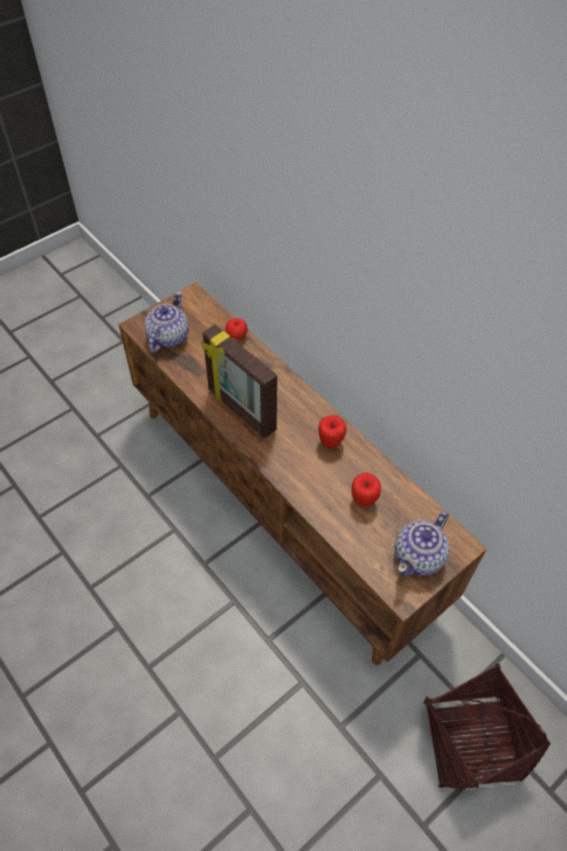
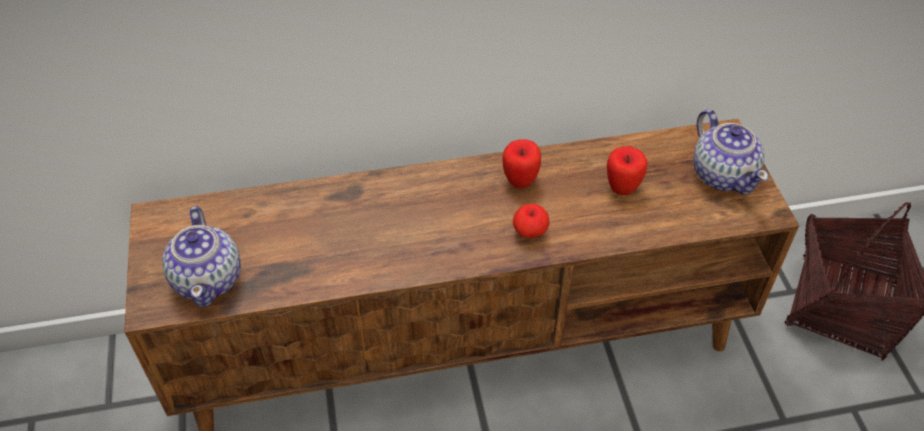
camera: 60 degrees left, 5 degrees down
teapot [145,291,189,353] -> teapot turned 150 degrees counterclockwise [162,206,241,307]
picture frame [201,324,277,438] -> none
apple [225,318,248,340] -> apple moved to [513,204,549,238]

